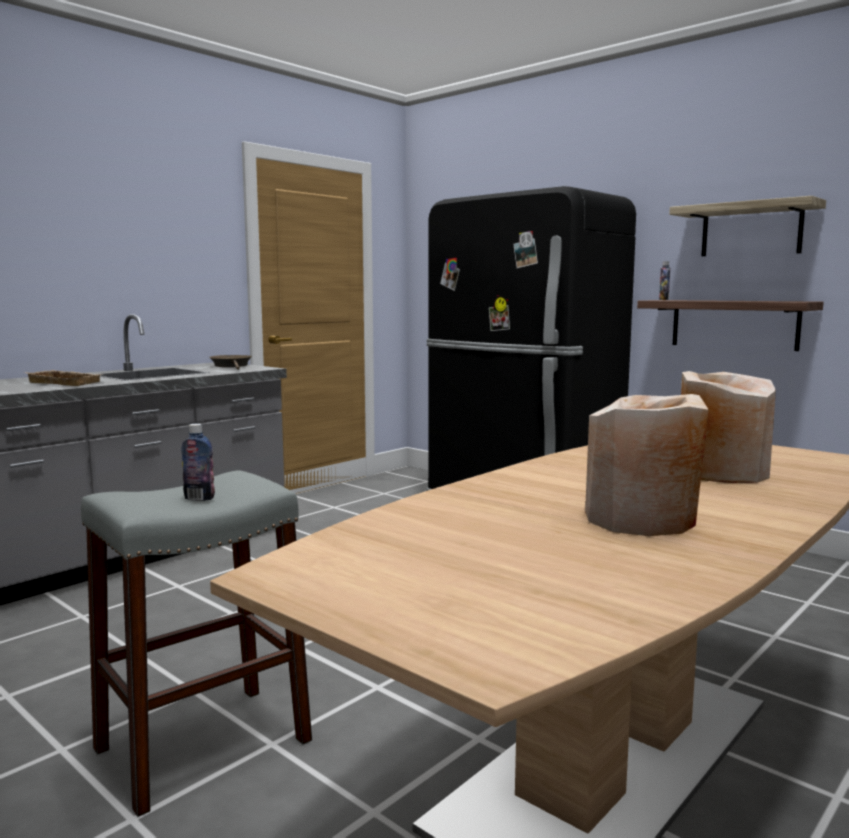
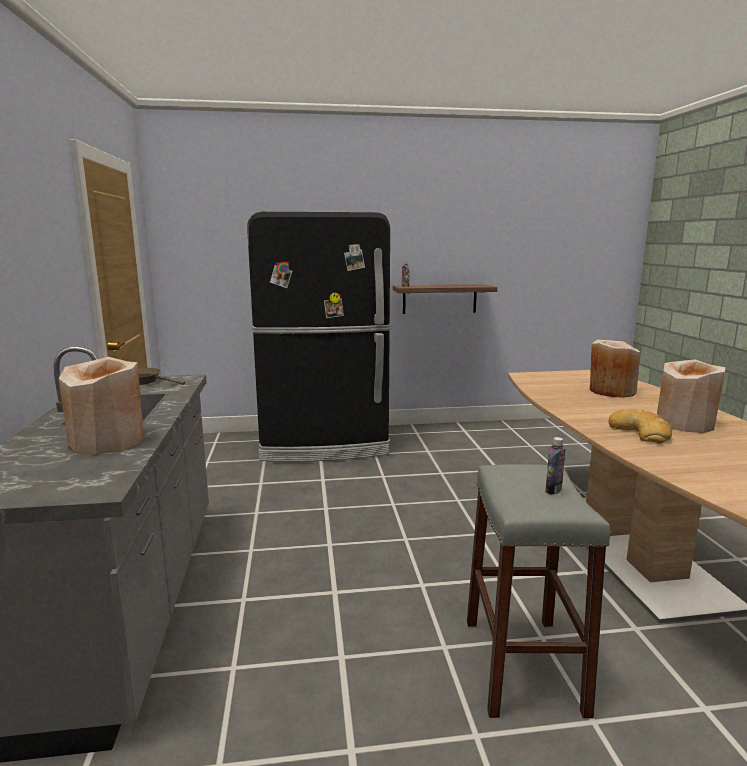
camera: 50 degrees left, 5 degrees up
beige tray [25,370,102,386] -> beige vase [59,357,144,455]
shelf [669,196,826,256] -> none
none -> bread [608,408,672,444]

